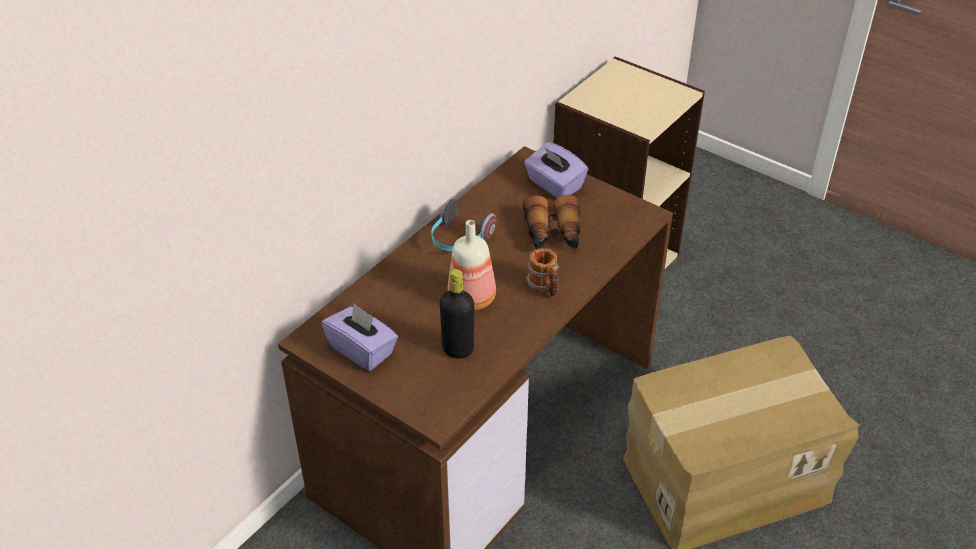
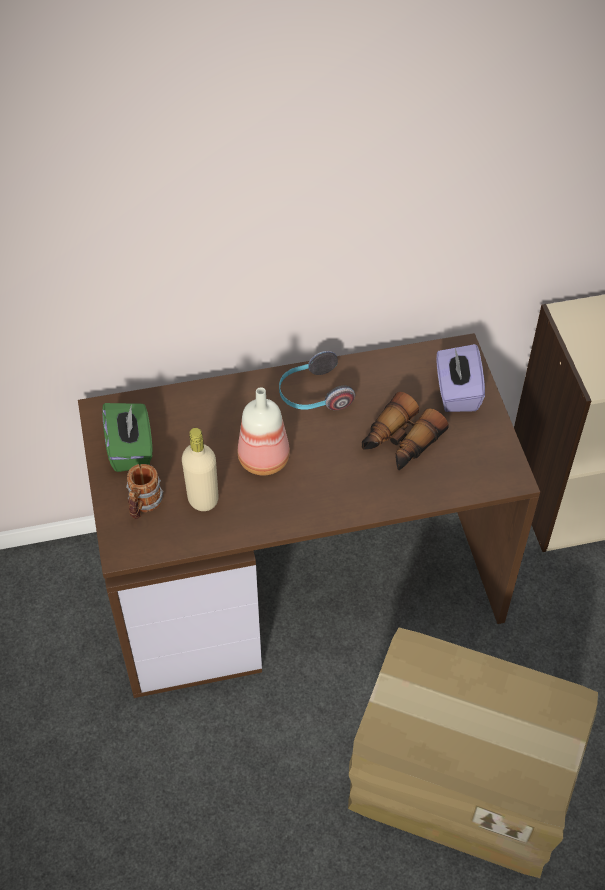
camera: 40 degrees right, 10 degrees up
purple tissue box [321,303,398,371] -> green tissue box [102,403,152,472]
black bottle [440,269,474,359] -> beige bottle [182,428,218,511]
mug [526,248,559,297] -> mug moved to [126,464,163,519]

